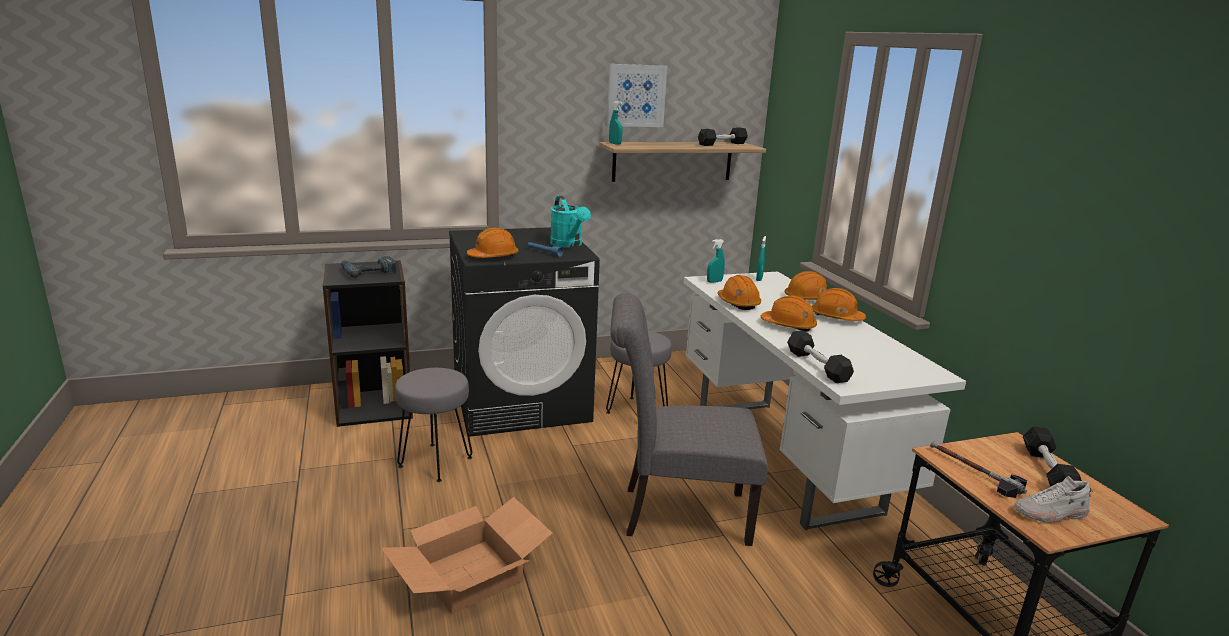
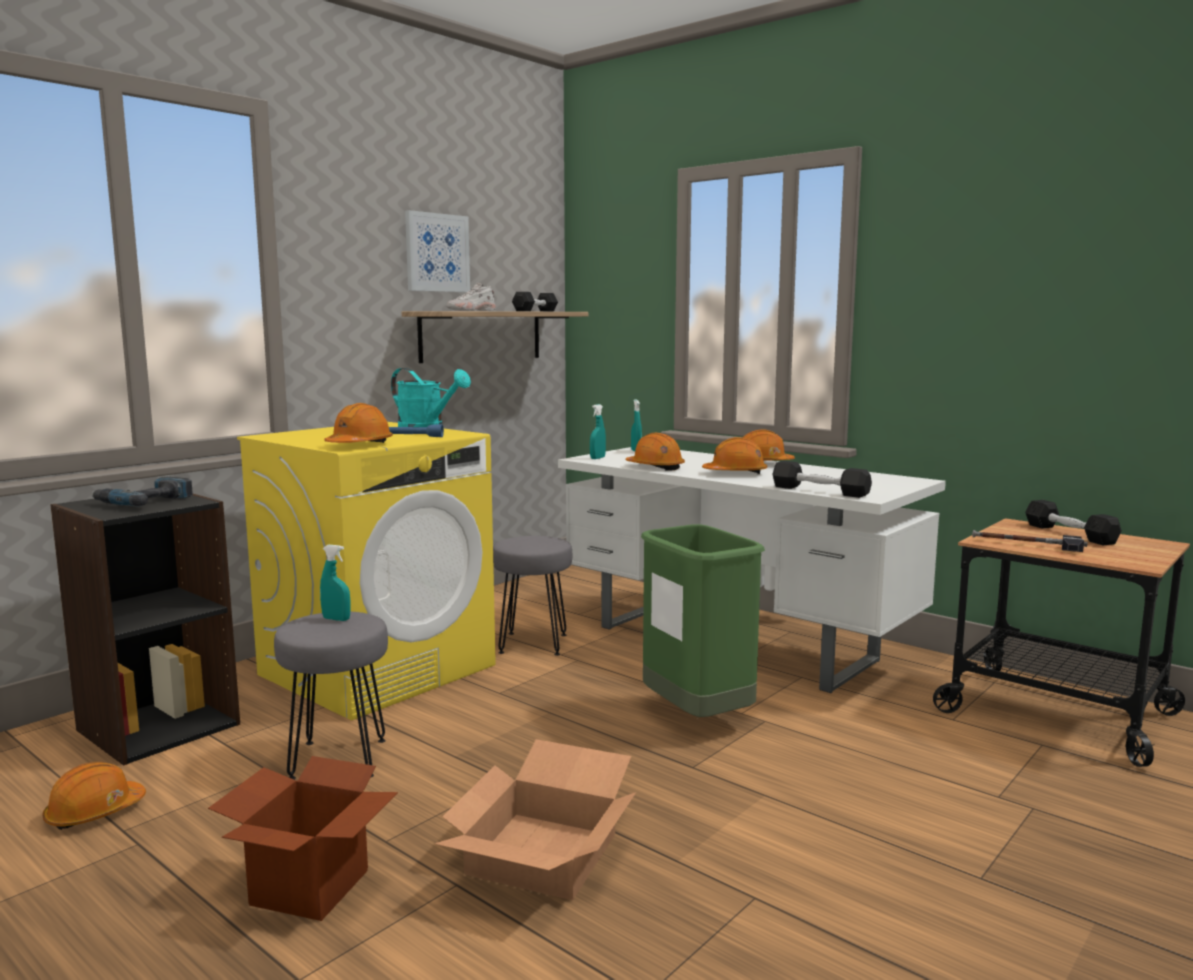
camera: 30 degrees left, 10 degrees down
black washing machine [449,227,600,437] -> yellow washing machine [237,422,496,720]
turquoise spray bottle [609,101,623,145] -> turquoise spray bottle moved to [320,545,351,621]
grey chair [610,293,768,546] -> green trash can [641,524,765,717]
orange hard hat [785,271,827,300] -> orange hard hat moved to [43,762,146,830]
white shoe [1014,476,1093,523] -> white shoe moved to [446,283,496,311]
none -> cardboard box [208,756,398,921]

